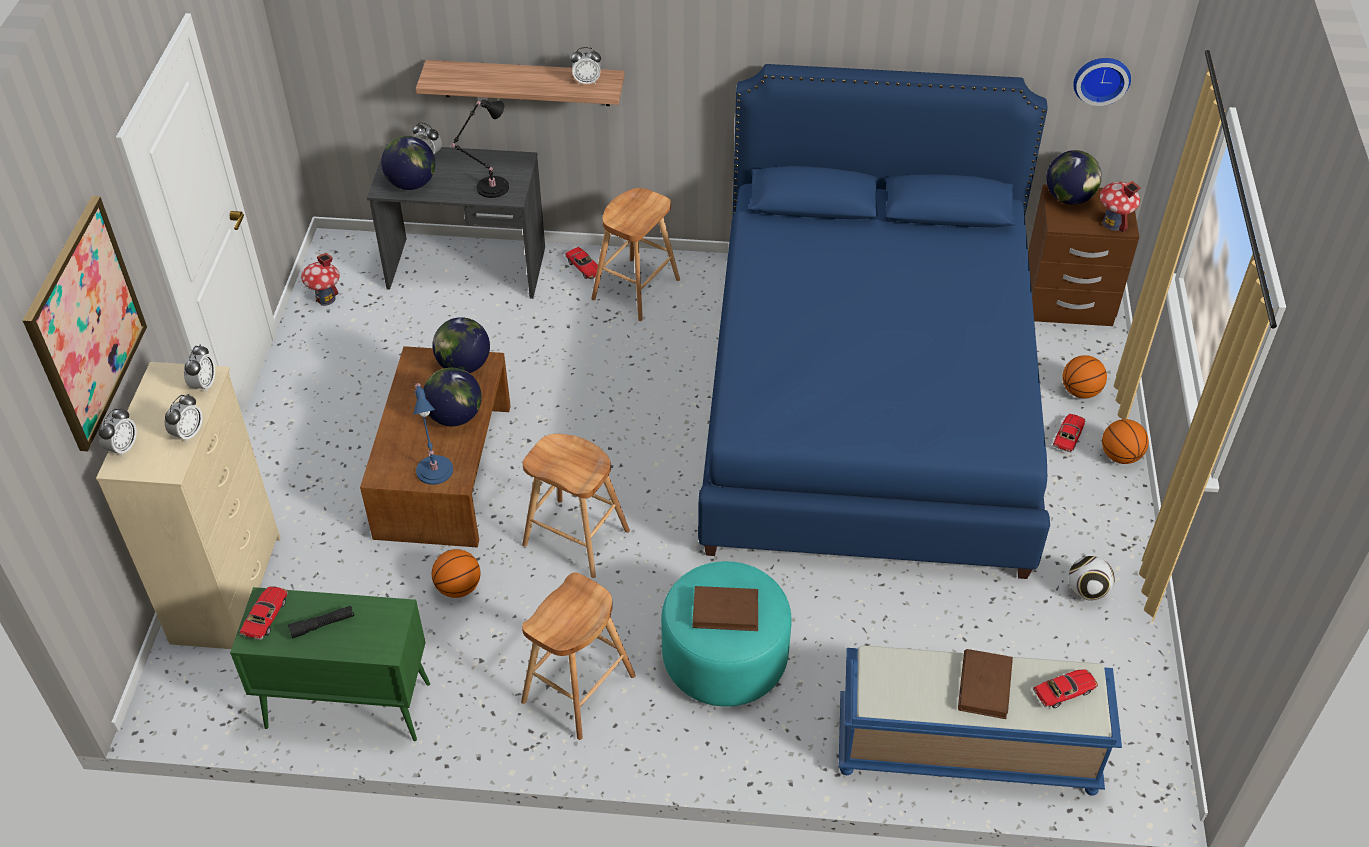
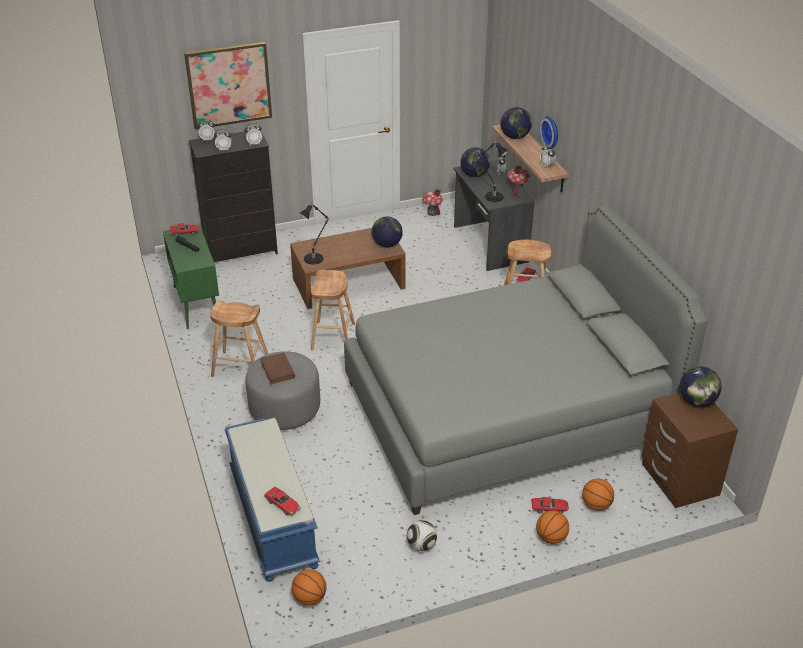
camera: 65 degrees right, 10 degrees down
beige dresser [96,362,281,649] -> black dresser [189,131,278,262]
blue table lamp [413,383,453,485] -> black table lamp [300,203,329,264]
globe [423,368,482,426] -> globe moved to [501,107,532,139]
basketball [432,549,480,598] -> basketball moved to [292,570,326,605]
turquoise ottoman [661,561,792,707] -> grey ottoman [245,351,320,430]
blue bed [698,64,1050,579] -> grey bed [344,205,708,515]
brown book [958,649,1013,719] -> none
wall clock [1073,58,1131,106] -> wall clock moved to [540,116,558,149]
toy house [1100,181,1141,232] -> toy house moved to [508,165,530,196]

